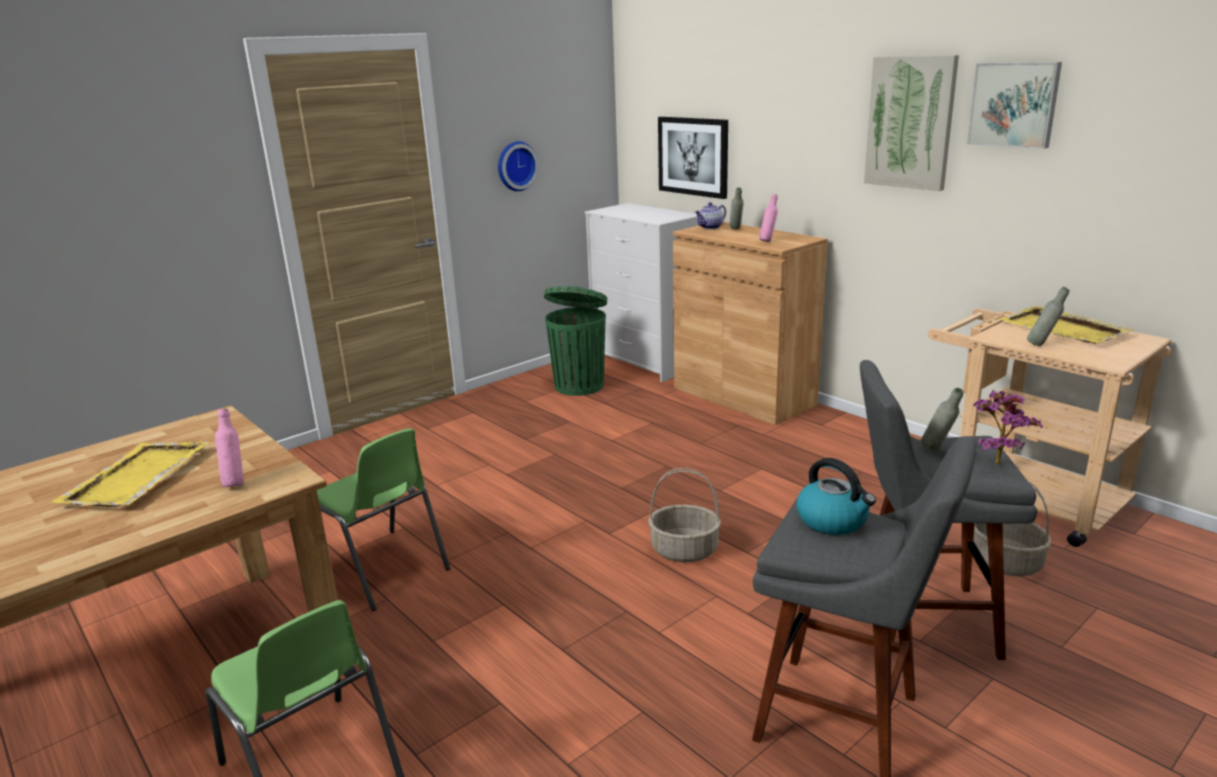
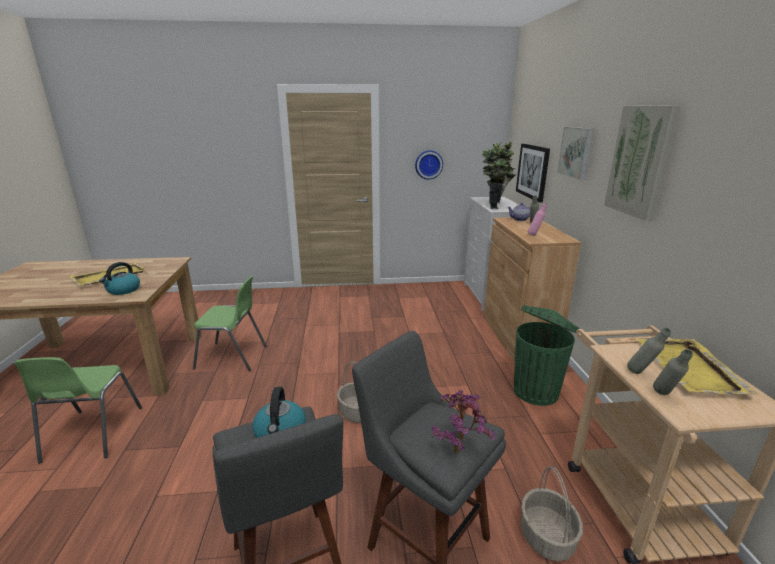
camera: 35 degrees right, 0 degrees up
pink bottle [215,409,244,487] -> kettle [99,262,140,295]
green chair [317,428,450,611] -> green chair turned 75 degrees counterclockwise [193,276,266,371]
green trash can [544,286,607,396] -> green trash can moved to [514,305,580,406]
grey bottle [921,388,963,451] -> grey bottle moved to [653,349,693,395]
picture [967,62,1062,149] -> picture moved to [557,127,594,180]
none -> potted plant [482,142,517,209]

